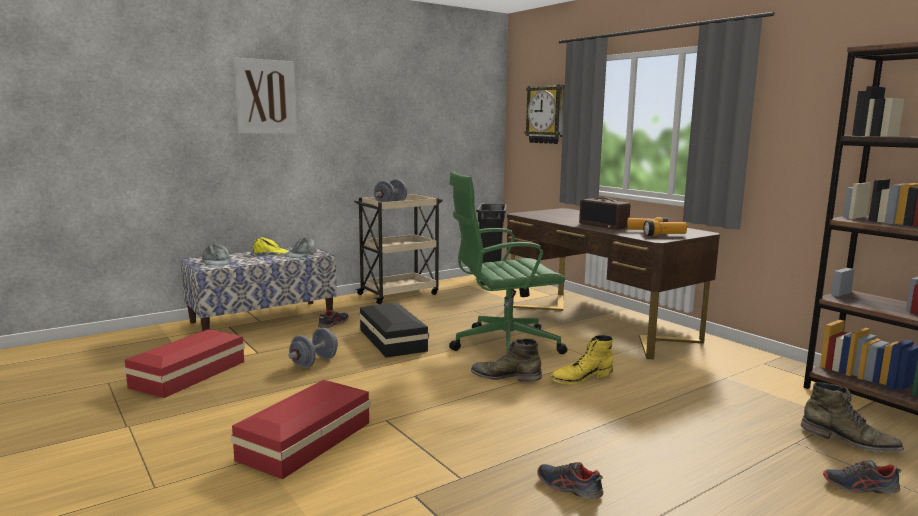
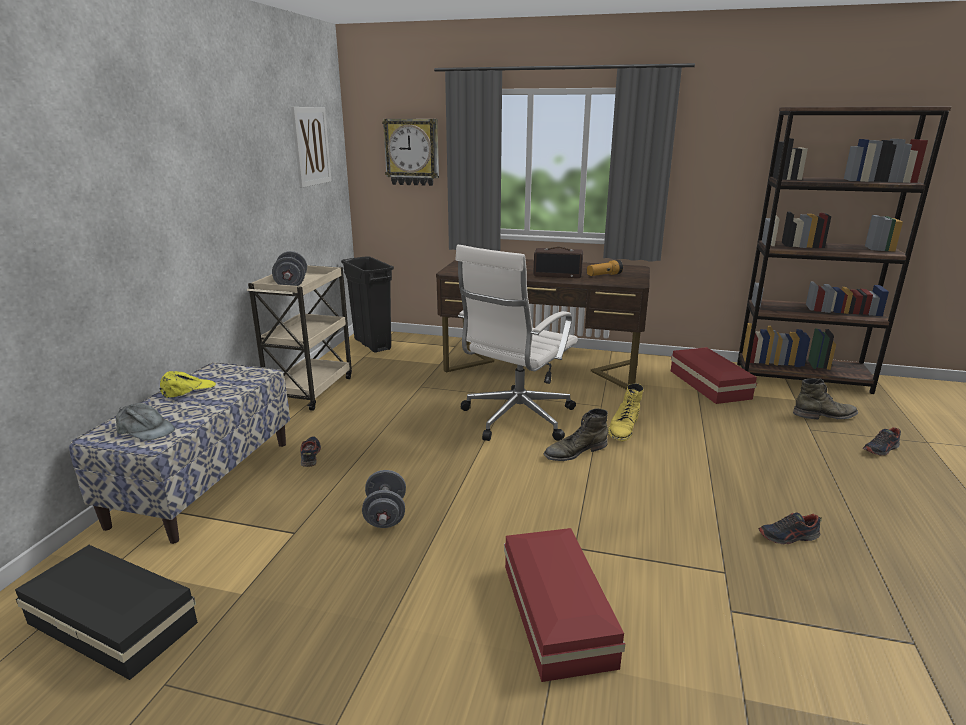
camera: 40 degrees left, 10 degrees up
red storage box [124,329,245,398] -> red storage box moved to [671,347,757,404]
picture [234,58,297,133] -> picture moved to [291,107,332,188]
grey cap [285,238,316,258] -> none
black storage box [359,303,429,358] -> black storage box moved to [15,545,198,680]
green office chair [449,171,567,354] -> white office chair [455,245,578,441]
flashlight [643,220,687,236] -> none

